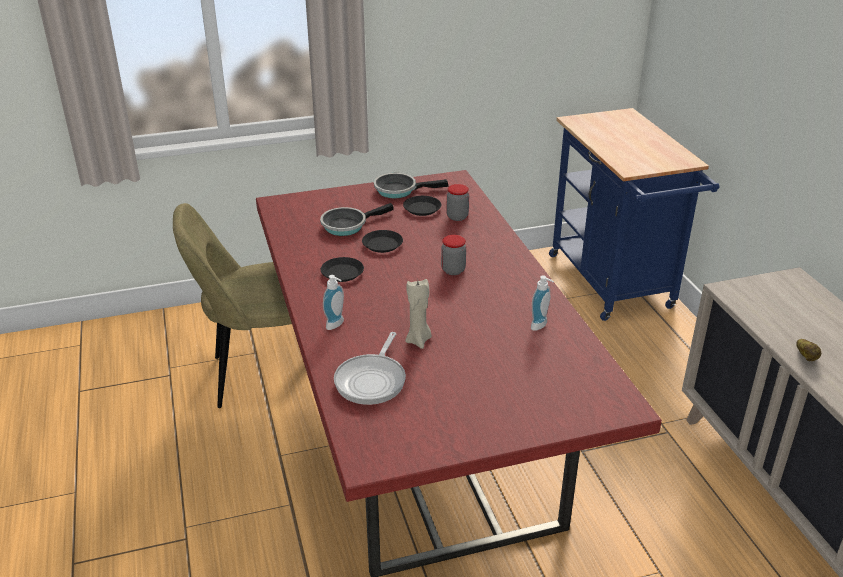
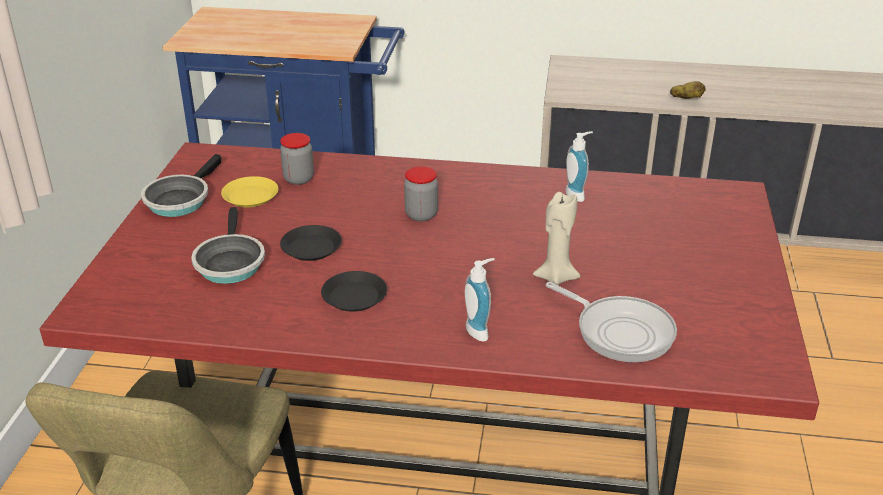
camera: 65 degrees left, 0 degrees up
black plate [403,196,441,216] -> yellow plate [221,176,278,208]

